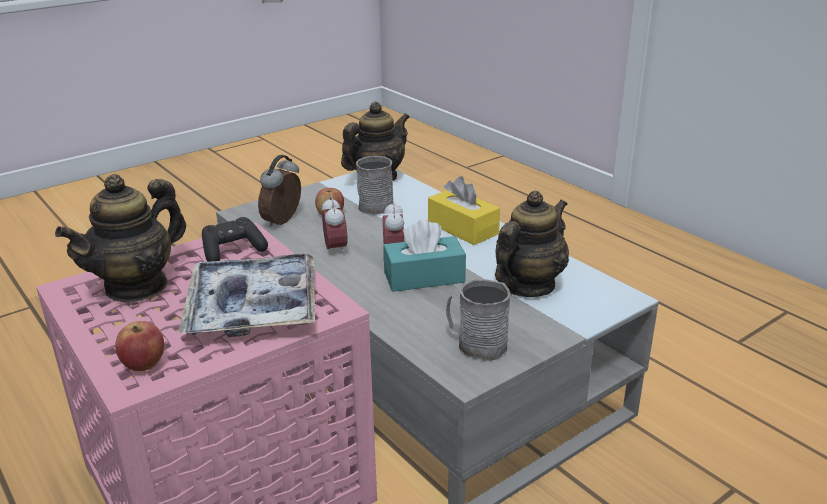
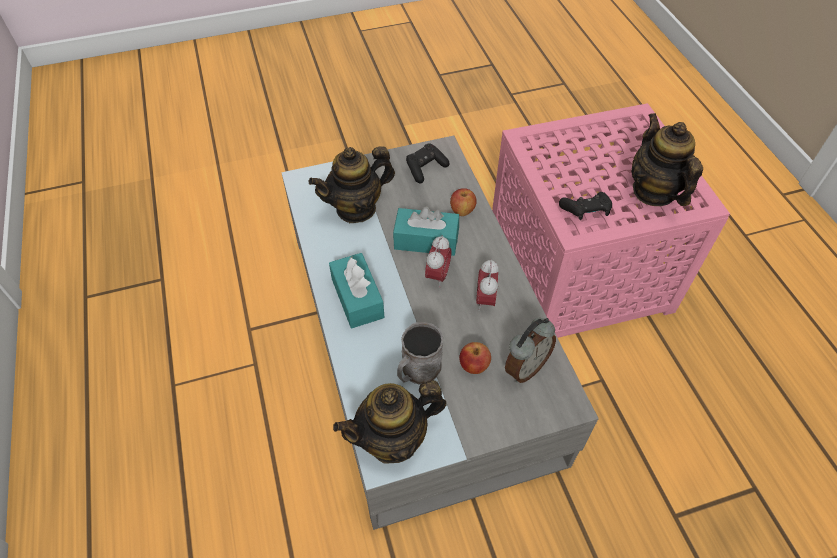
camera: 160 degrees left, 25 degrees up
teapot [55,174,186,303] -> teapot turned 75 degrees counterclockwise [631,113,703,206]
apple [115,321,164,371] -> apple moved to [450,188,477,216]
tray [179,253,315,337] -> none
yellow tissue box [428,176,500,245] -> turquoise tissue box [329,253,384,328]
grey mug [446,279,510,361] -> black game controller [406,143,449,183]

